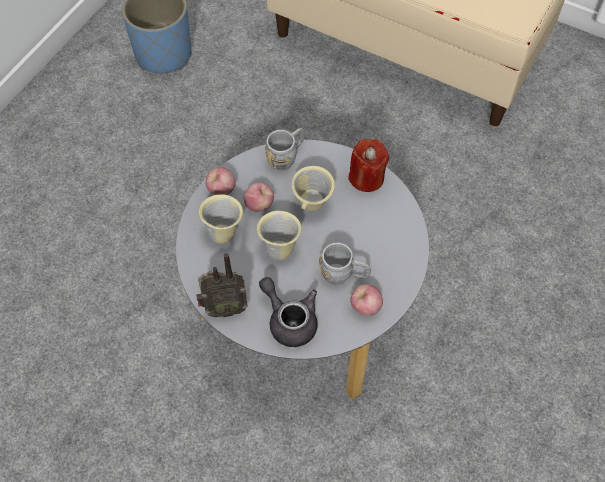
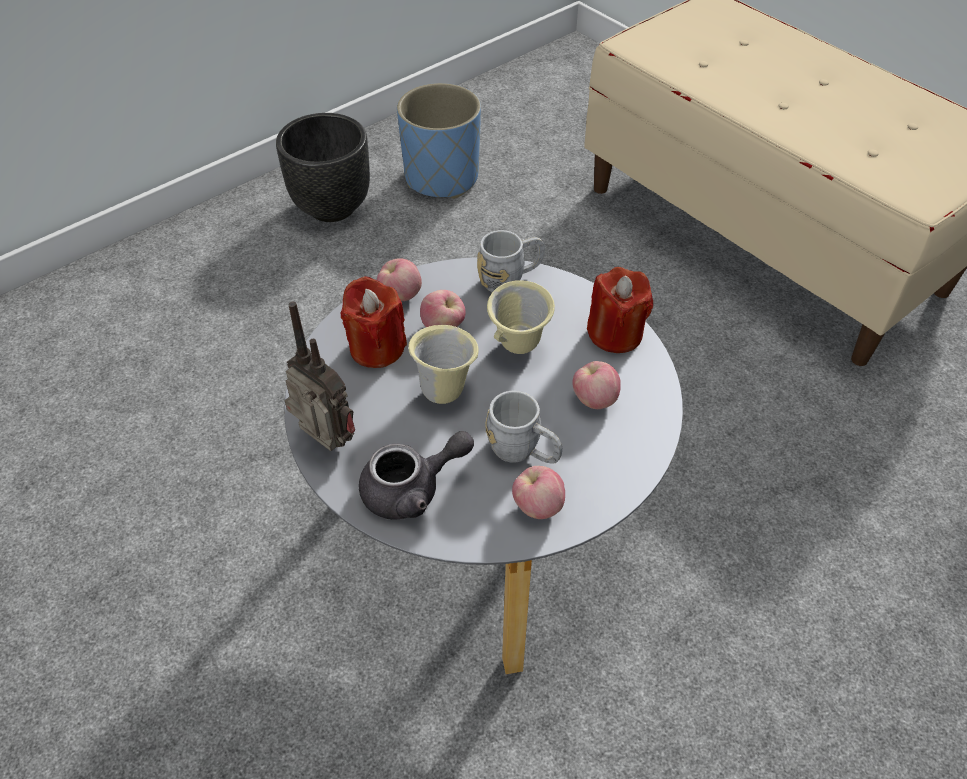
camera: 20 degrees right, 10 degrees down
radio [196,253,248,317] -> radio turned 150 degrees counterclockwise [284,302,355,451]
beige mug [199,194,244,244] -> red candle [341,276,407,368]
grey teapot [259,277,318,347] -> grey teapot turned 90 degrees clockwise [359,431,474,519]
none -> black planter [276,113,370,222]
none -> apple [572,361,621,409]

